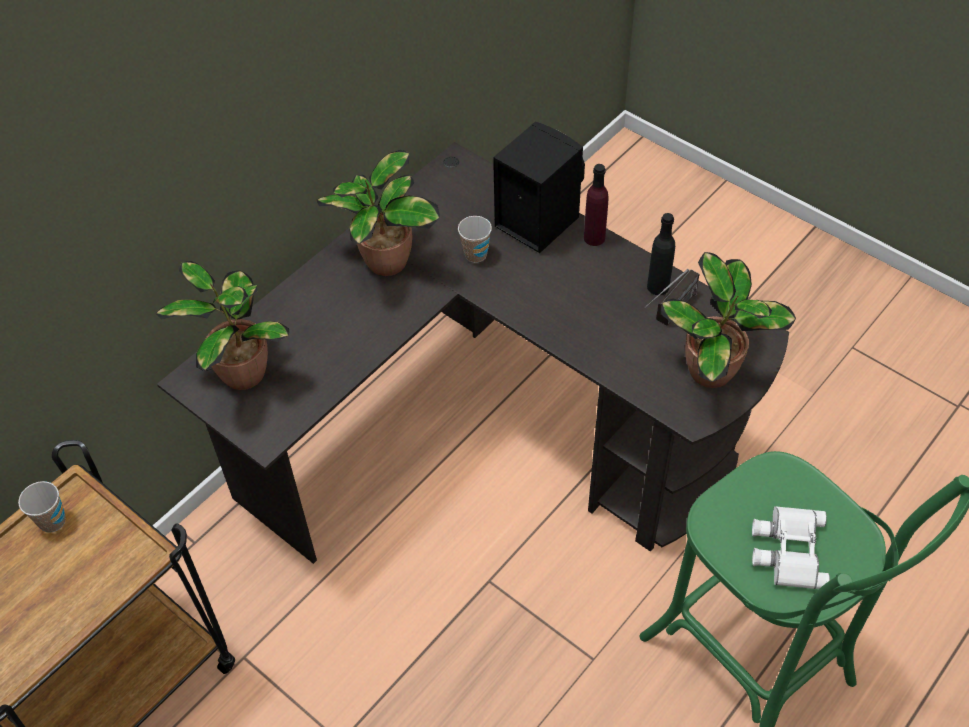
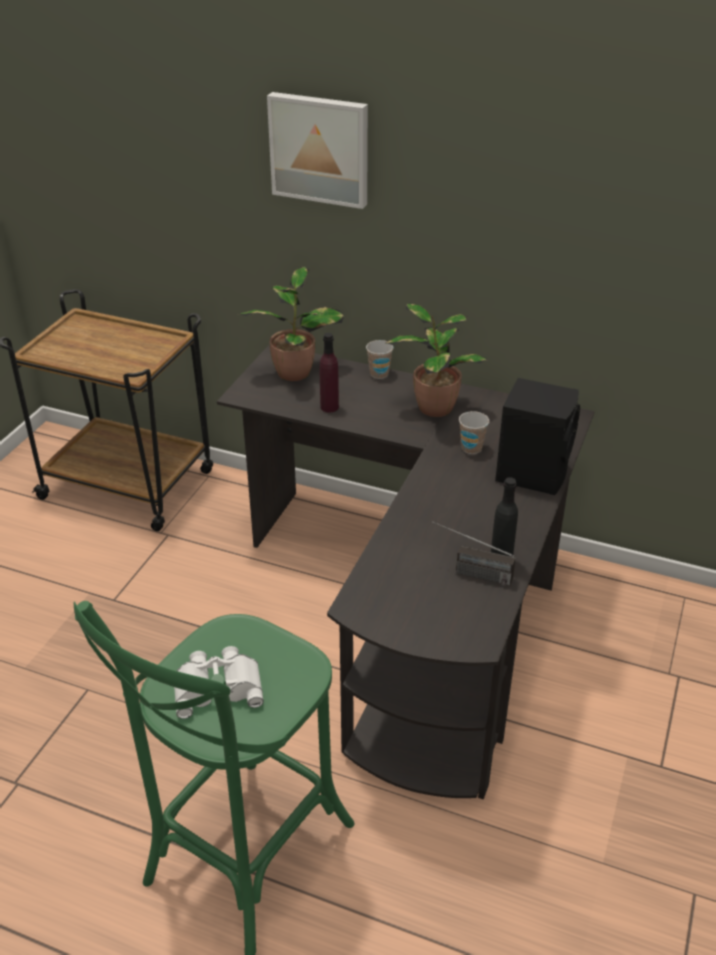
camera: 70 degrees right, 15 degrees down
cup [18,481,66,533] -> cup moved to [366,340,393,379]
purple bottle [584,164,609,246] -> purple bottle moved to [320,333,339,412]
potted plant [661,252,796,388] -> none
none -> picture [267,92,368,209]

